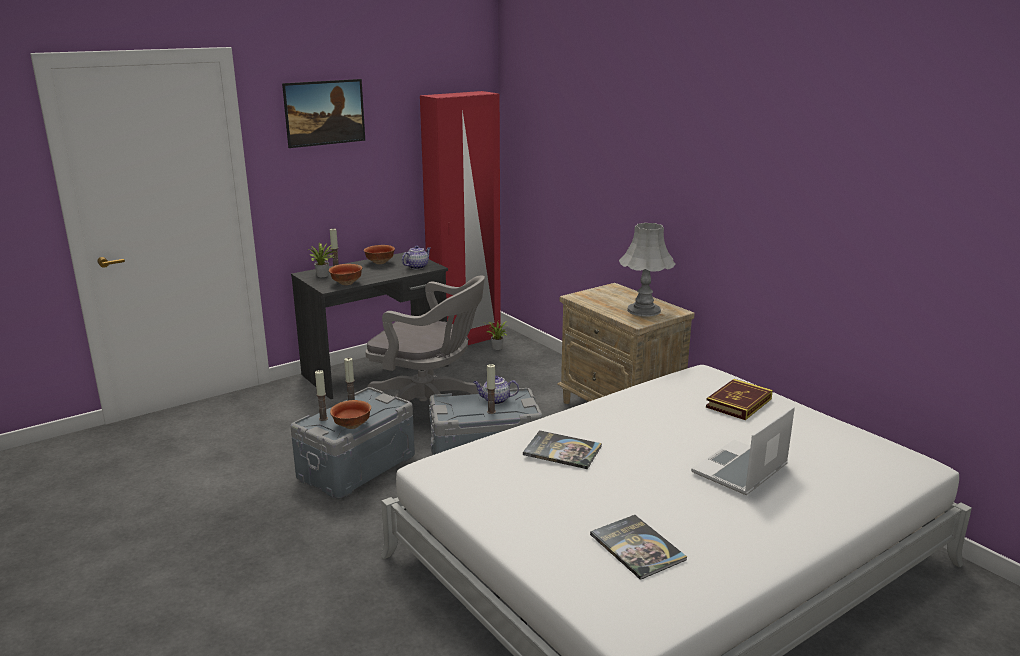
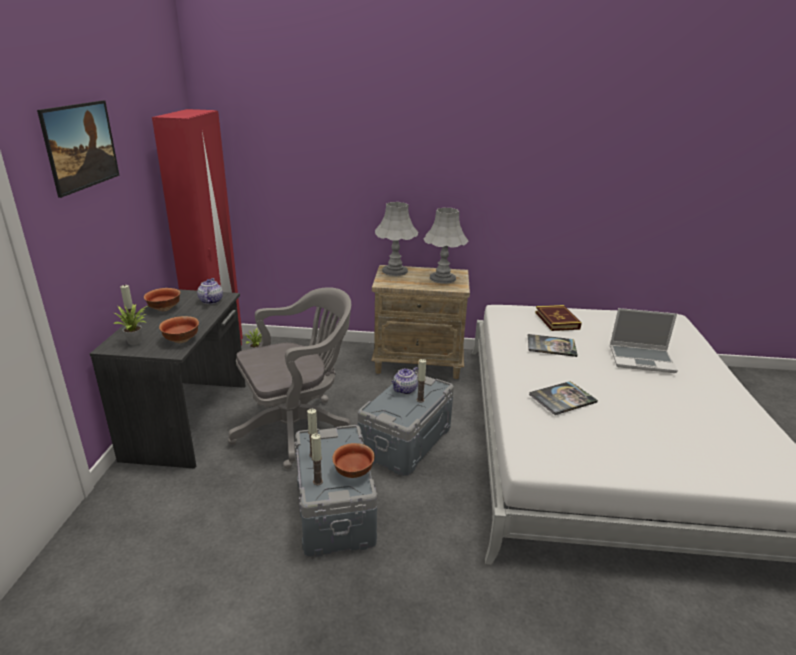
camera: 50 degrees left, 5 degrees up
book [590,515,687,580] -> book moved to [528,334,578,357]
laptop [691,406,795,495] -> laptop turned 75 degrees counterclockwise [610,308,678,373]
none -> grey table lamp [375,202,418,276]

